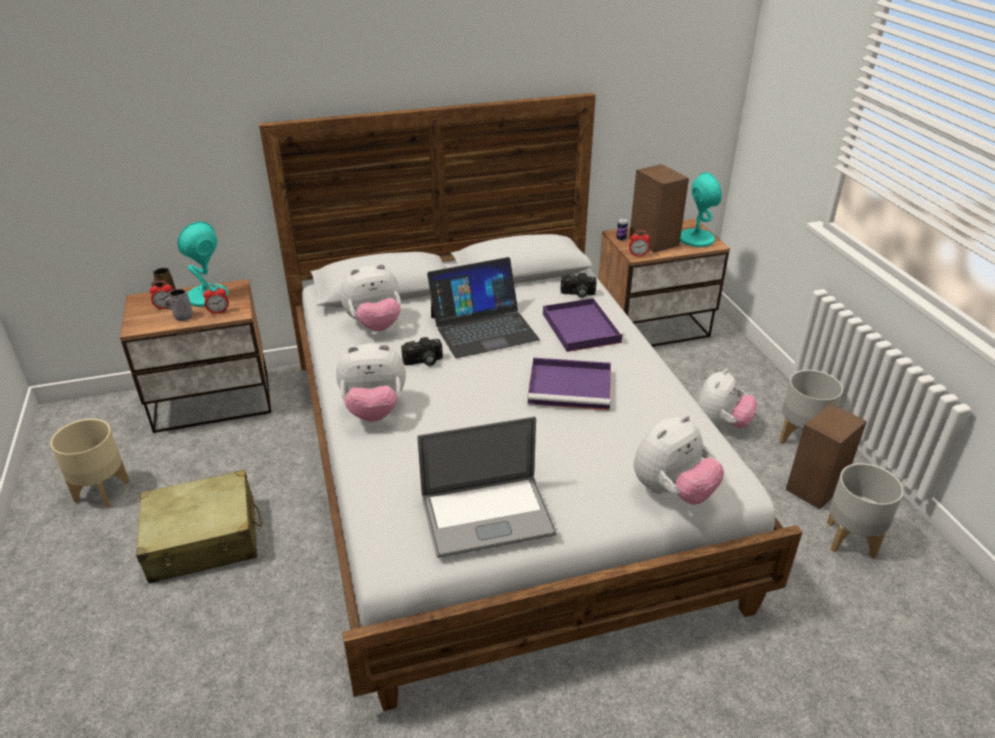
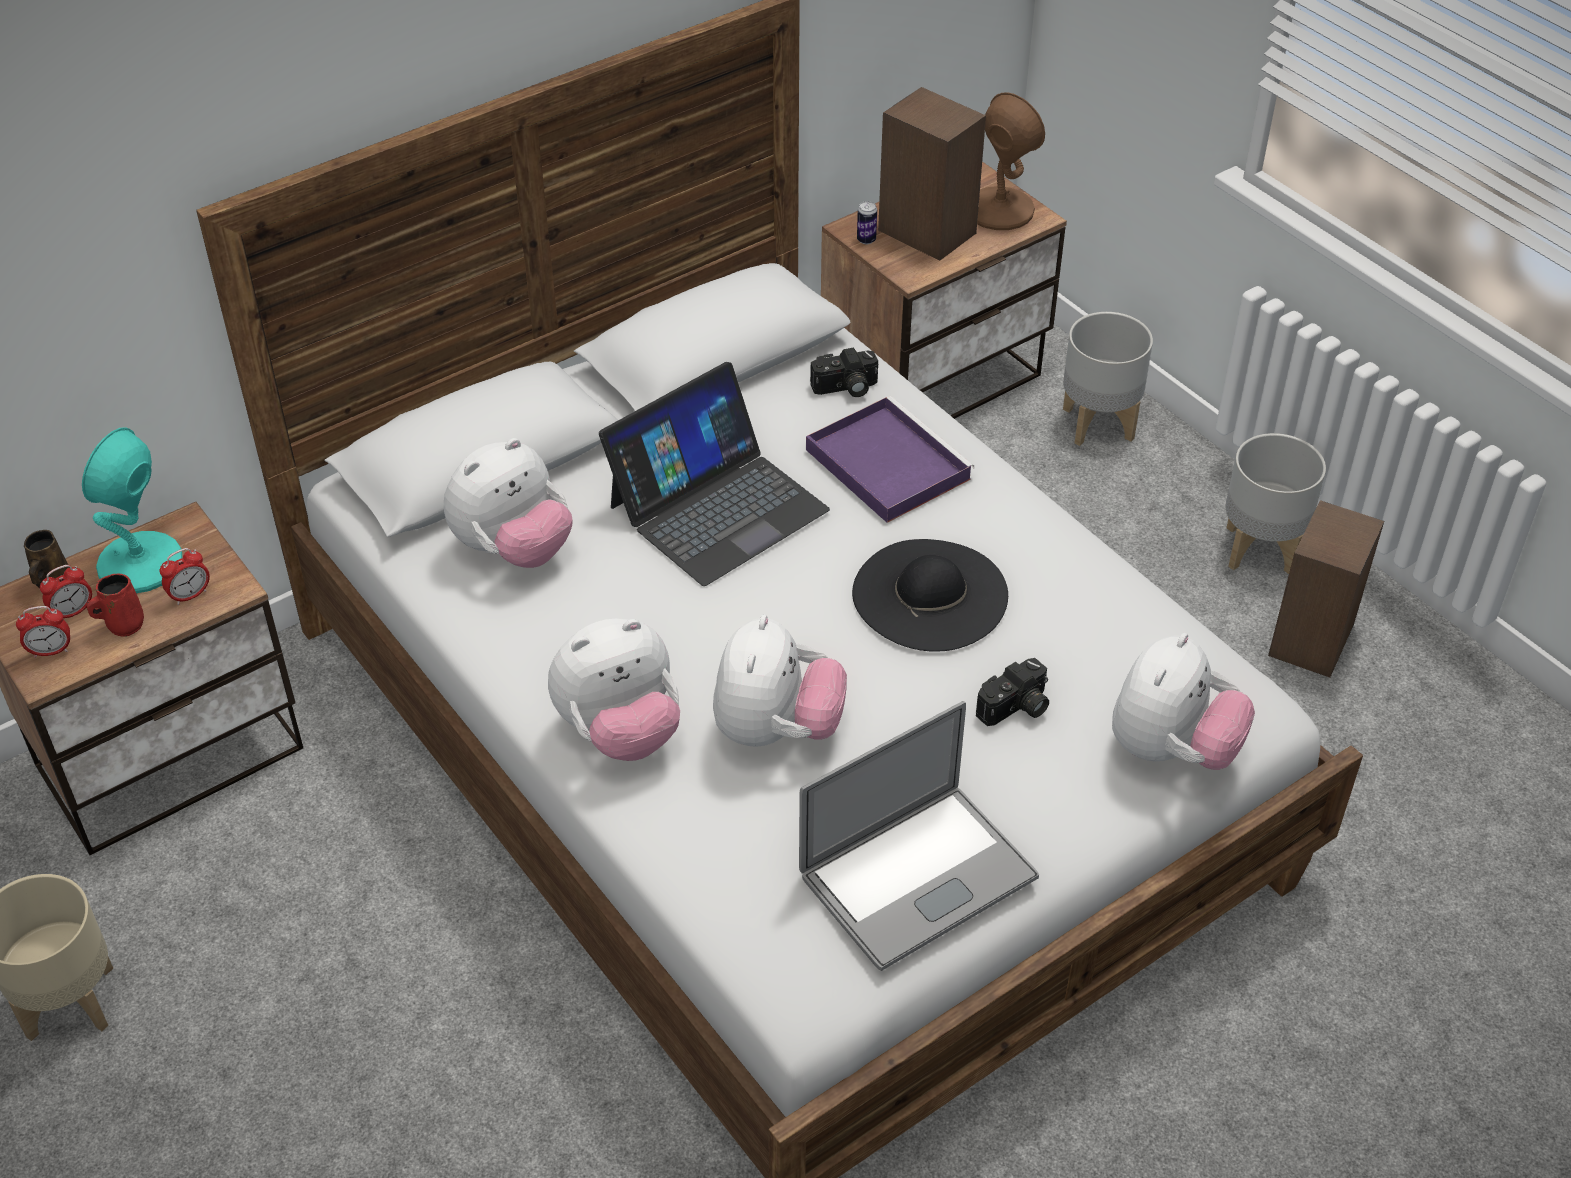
camera: 20 degrees left, 10 degrees up
beige suitcase [136,470,262,583] -> none
grey mug [164,289,193,321] -> red mug [86,573,144,637]
camera [401,337,443,366] -> camera moved to [976,658,1049,726]
purple tray [528,357,611,410] -> black hat [852,539,1008,652]
alarm clock [629,231,650,256] -> alarm clock moved to [16,606,70,658]
turquoise table lamp [680,172,722,247] -> brown table lamp [977,92,1045,230]
plush toy [697,369,757,429] -> plush toy moved to [713,614,847,747]
grey planter [827,463,904,559] -> grey planter moved to [1063,312,1153,446]

